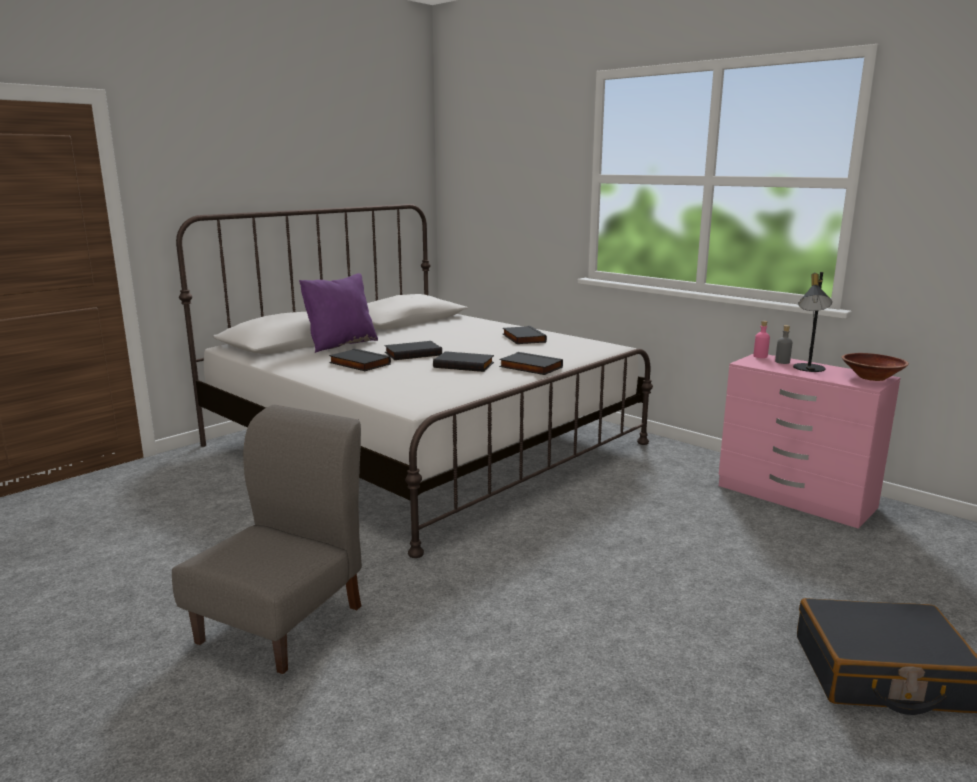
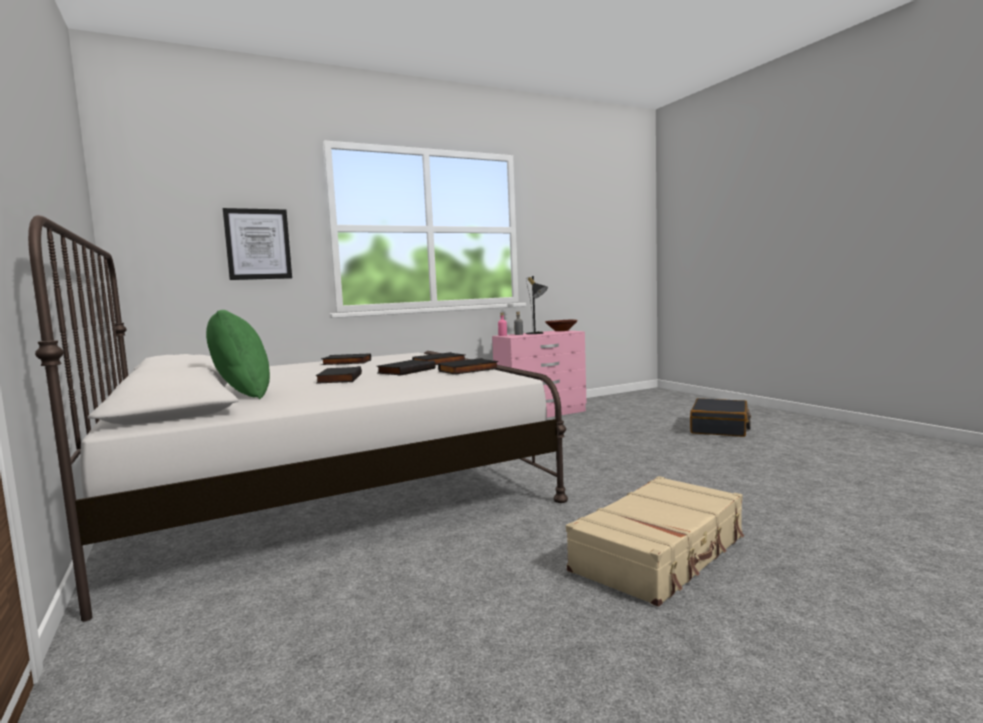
camera: 70 degrees left, 10 degrees down
grey chair [172,404,362,674] -> beige suitcase [566,476,744,607]
purple pillow [299,273,378,353] -> green pillow [206,310,270,399]
black book [329,348,391,371] -> black book moved to [438,358,499,375]
none -> picture [223,208,292,280]

